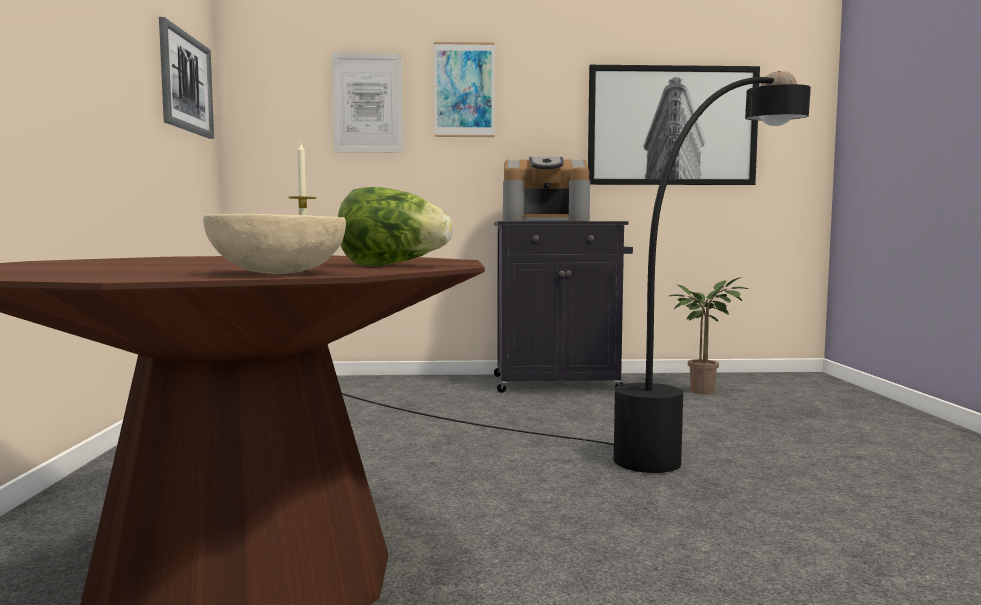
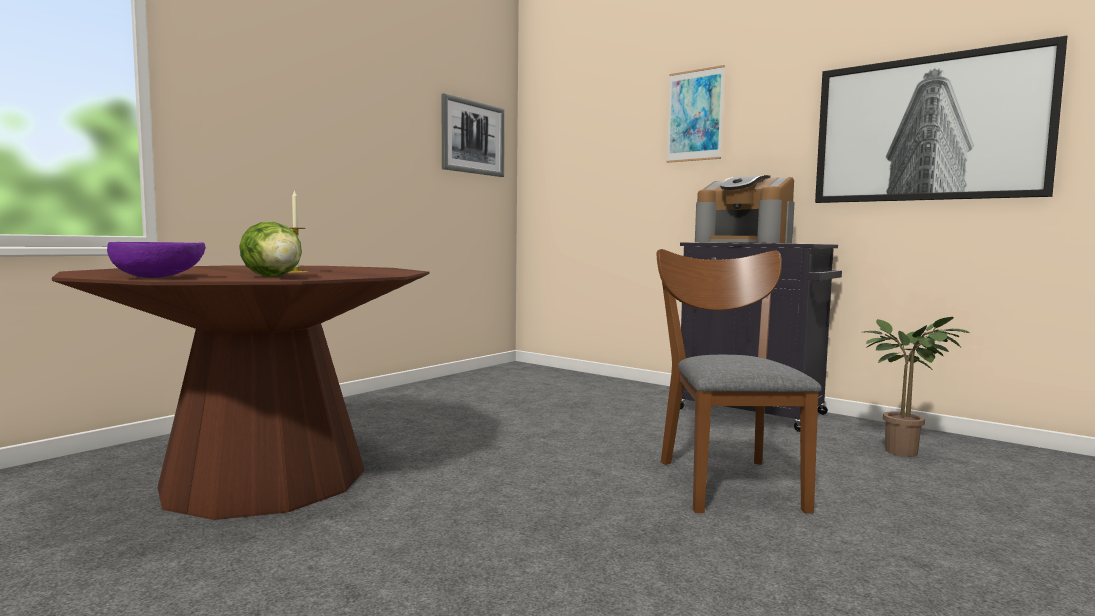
camera: 40 degrees right, 0 degrees up
beige bowl [203,214,346,274] -> purple bowl [107,242,206,278]
picture [332,53,403,152] -> none
black floor lamp [342,71,811,473] -> brown chair [657,249,822,513]

